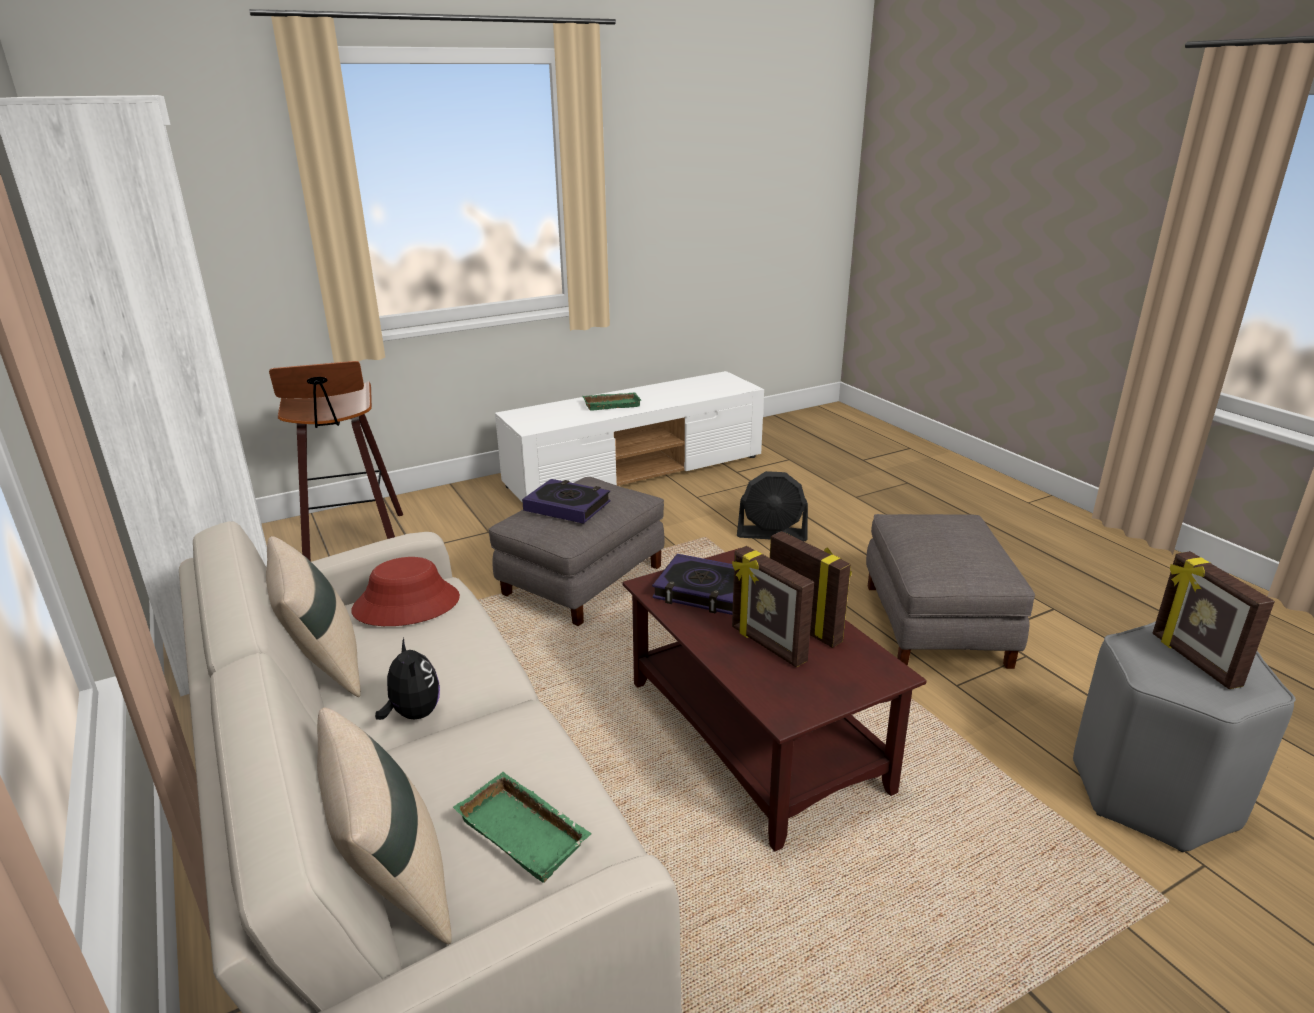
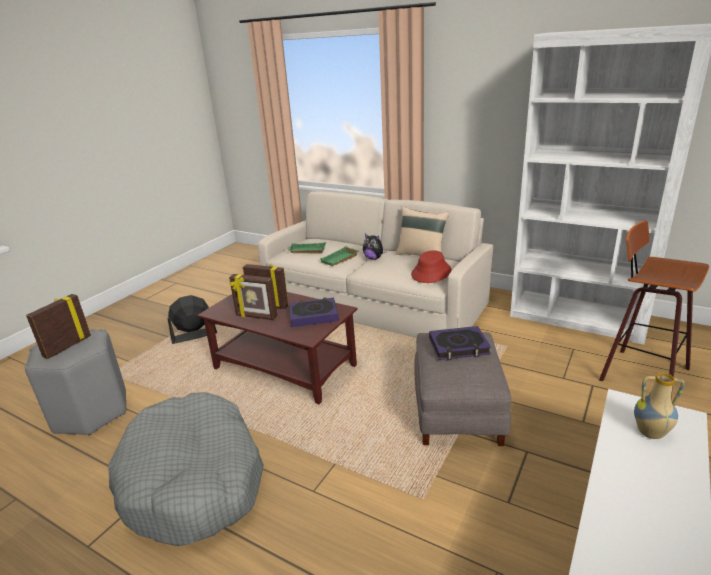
camera: 150 degrees right, 0 degrees up
beige pillow [317,708,452,944] -> none
green tray [582,392,641,411] -> green tray moved to [320,246,359,266]
black fan [737,471,808,541] -> black fan moved to [168,295,217,344]
grey ottoman [866,514,1035,669] -> grey dog bed [108,392,264,546]
picture frame [1153,551,1275,689] -> picture frame turned 105 degrees counterclockwise [26,294,91,359]
none -> vase [634,373,685,439]

